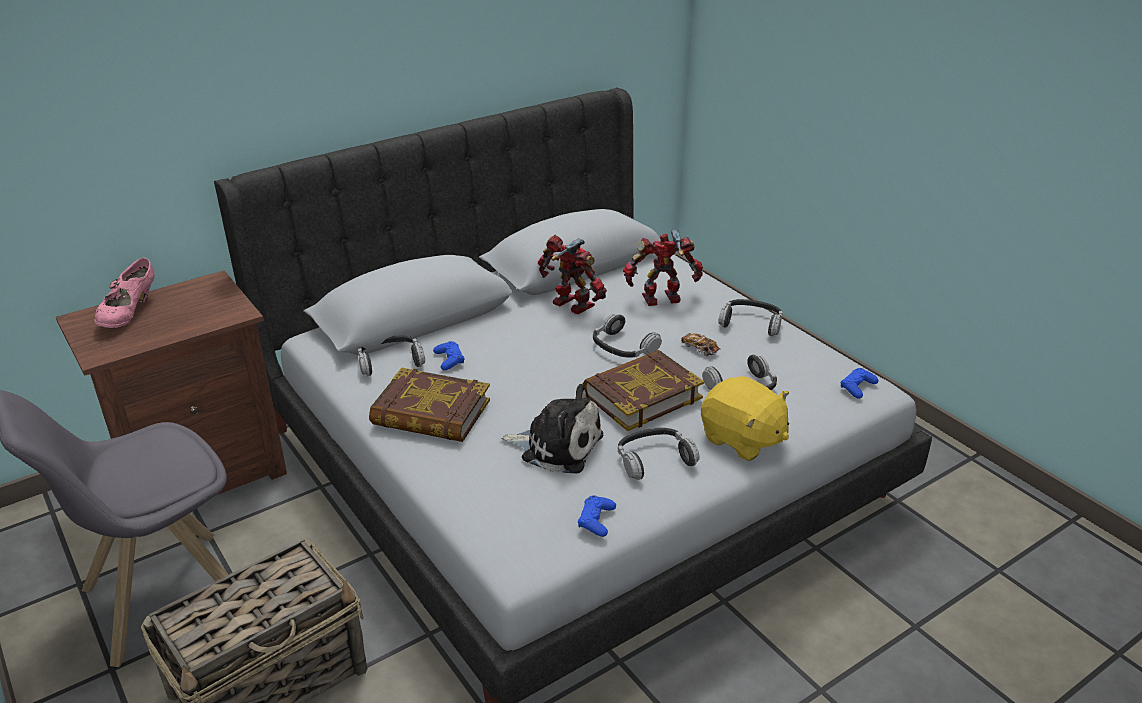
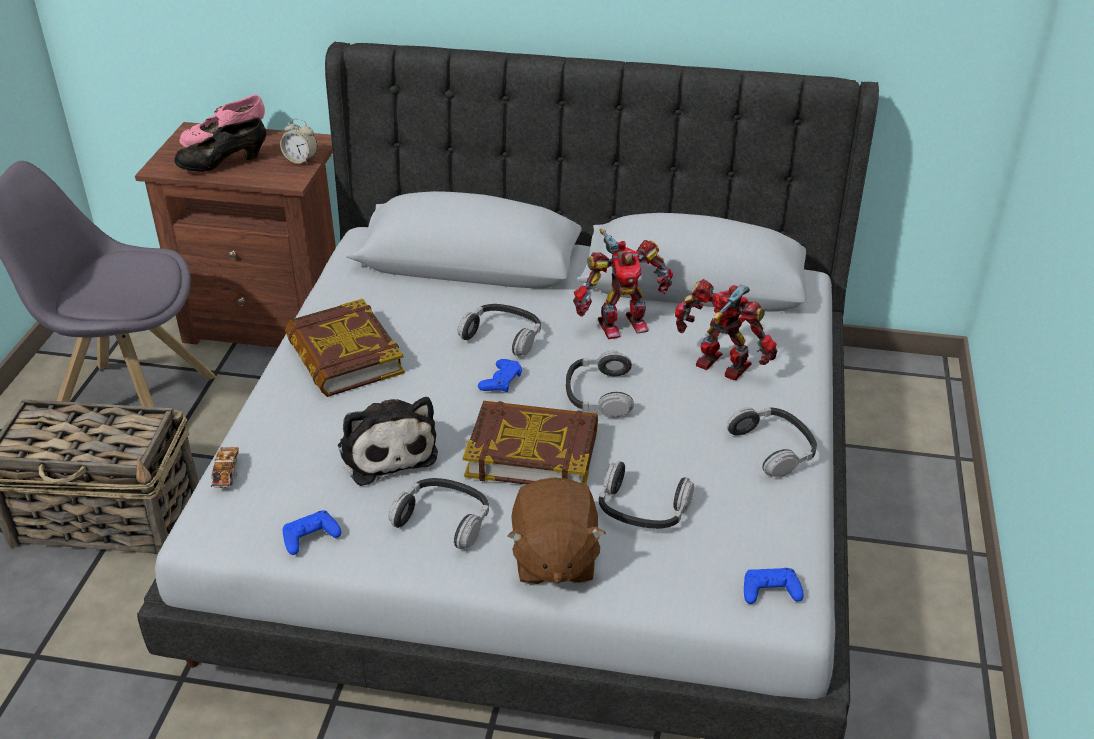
camera: 45 degrees right, 5 degrees up
headphones [358,336,425,376] -> headphones moved to [457,304,541,356]
blue game controller [433,341,464,370] -> blue game controller moved to [478,359,522,393]
toy robot [538,235,607,314] -> toy robot turned 75 degrees clockwise [573,229,673,339]
toy car [681,333,720,356] -> toy car moved to [211,447,239,488]
yellow plush toy [701,376,789,461] -> brown plush toy [508,477,606,584]
none -> black shoe [174,117,266,172]
none -> alarm clock [280,118,317,165]

